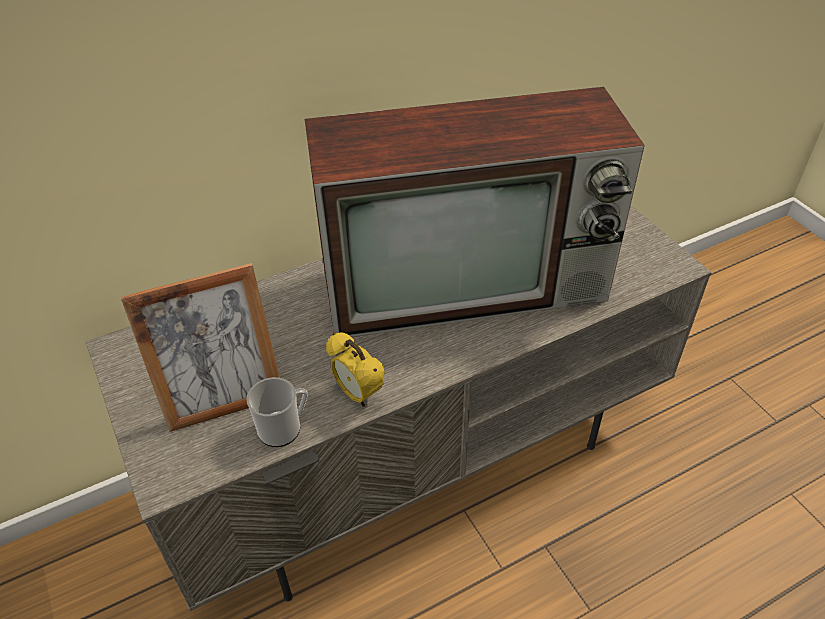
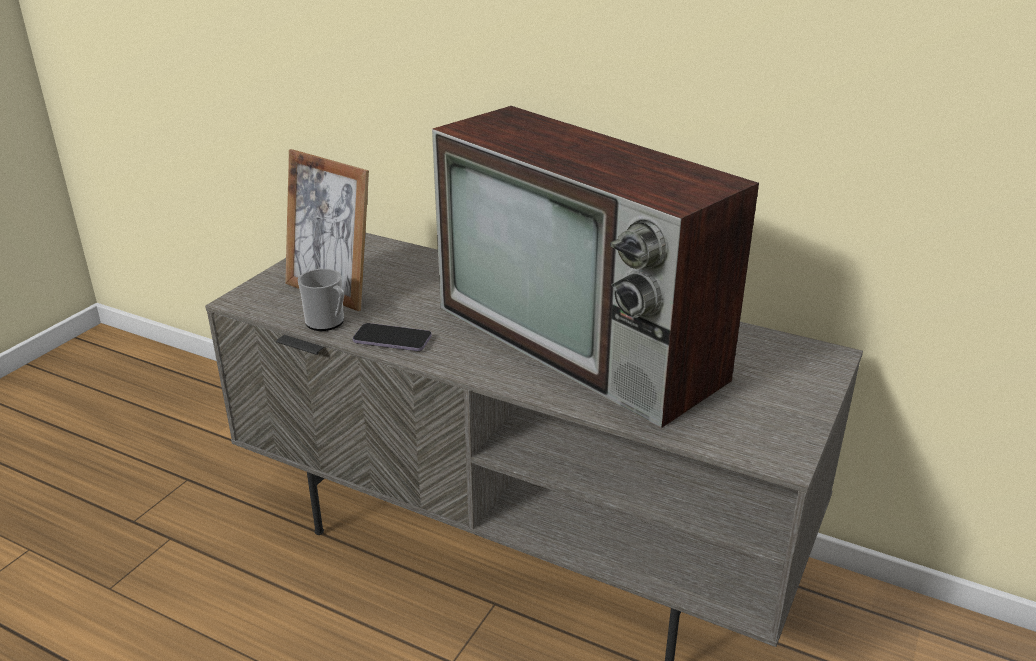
camera: 55 degrees right, 15 degrees down
alarm clock [326,332,385,407] -> phone [353,323,432,351]

